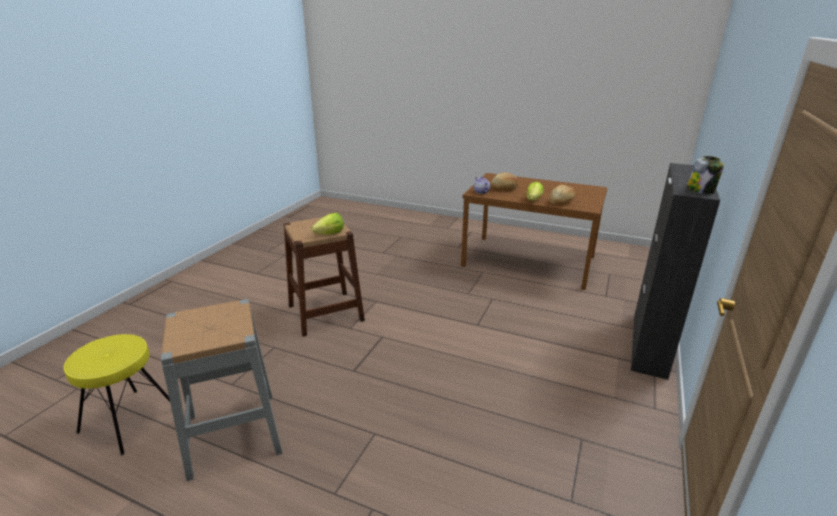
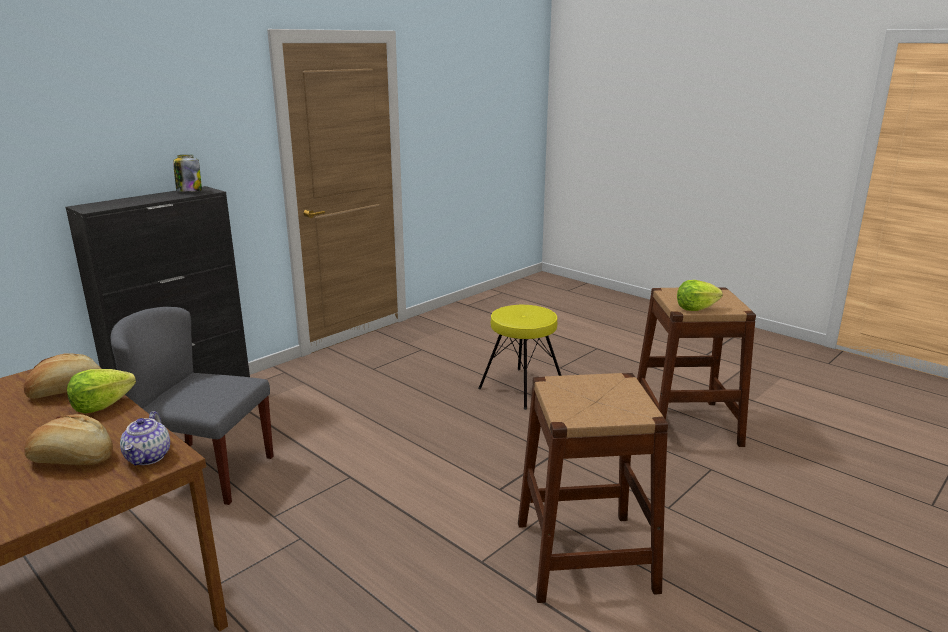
camera: 160 degrees left, 5 degrees down
yellow stool [64,334,170,455] -> yellow stool moved to [478,304,562,410]
grey stool [161,299,282,481] -> brown stool [637,287,756,447]
lettuce [311,213,344,235] -> lettuce moved to [677,280,723,311]
none -> grey chair [111,307,274,505]

